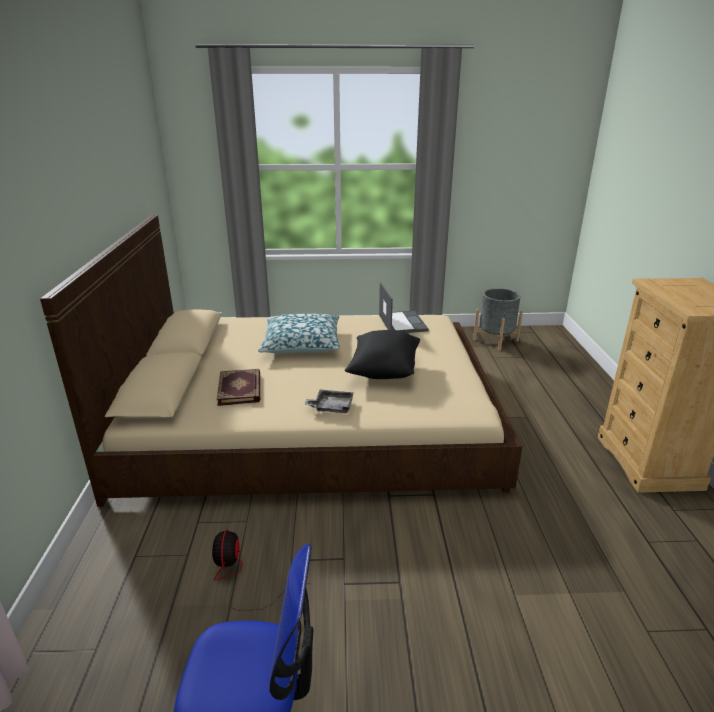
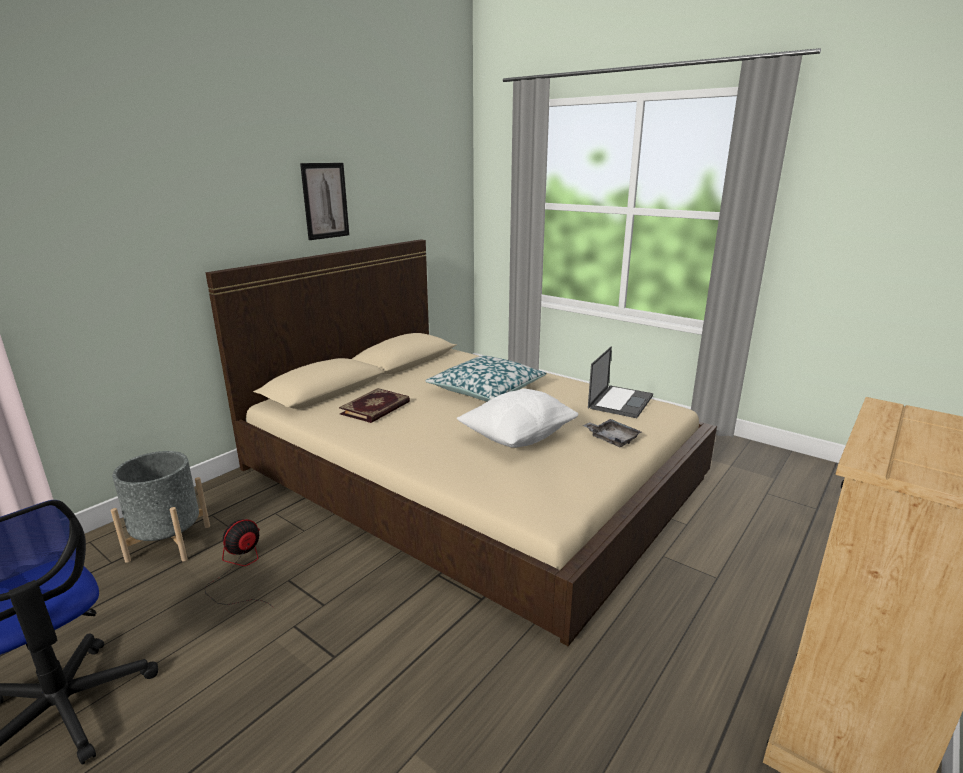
camera: 40 degrees right, 5 degrees down
grey tray [304,390,354,413] -> grey tray moved to [582,419,642,447]
black pillow [345,330,420,379] -> white pillow [457,388,579,448]
grey planter [473,288,523,350] -> grey planter moved to [111,451,210,563]
none -> picture [300,163,349,240]

